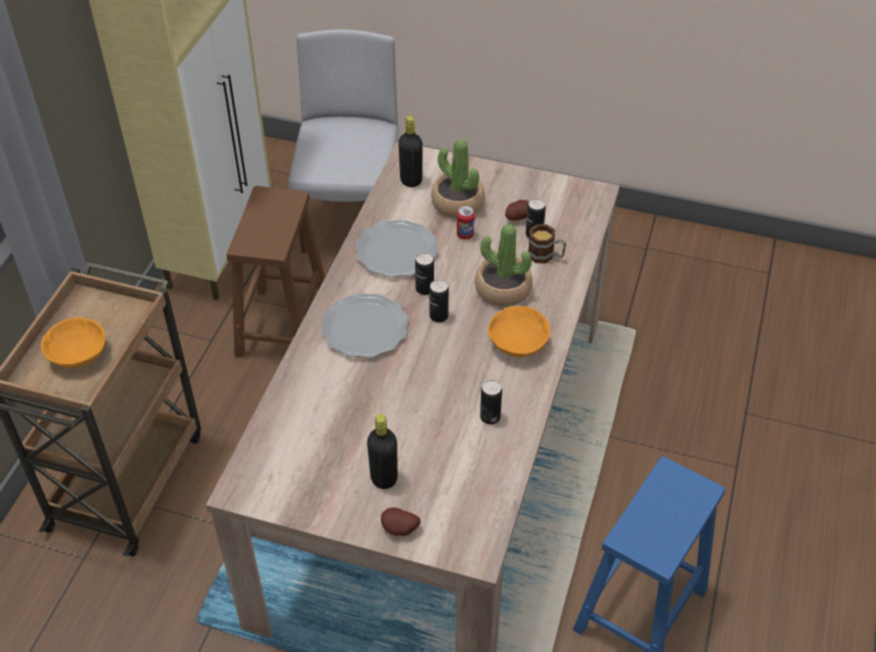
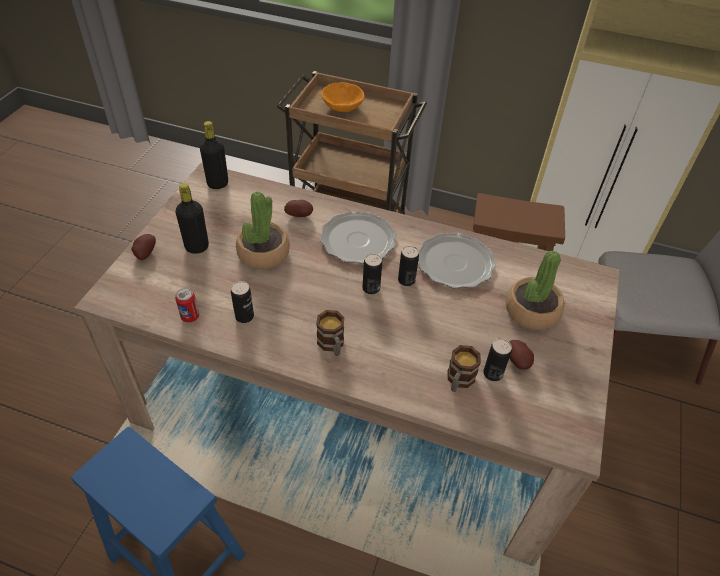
camera: 90 degrees right, 0 degrees up
black bottle [398,116,423,187] -> black bottle moved to [200,121,228,189]
can [457,206,475,240] -> can moved to [175,288,199,323]
potted plant [475,224,533,307] -> potted plant moved to [236,192,290,270]
orange bowl [488,306,550,357] -> mug [316,310,345,356]
none -> potato [284,200,313,217]

